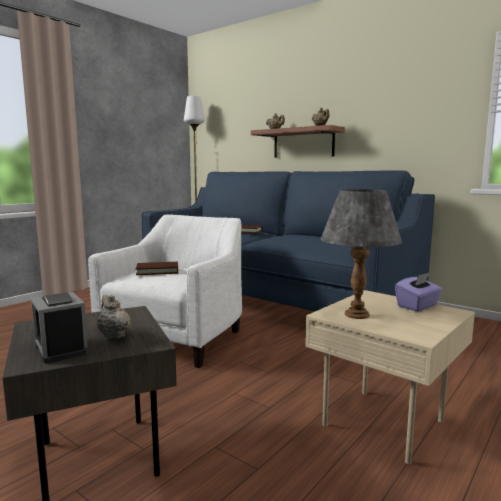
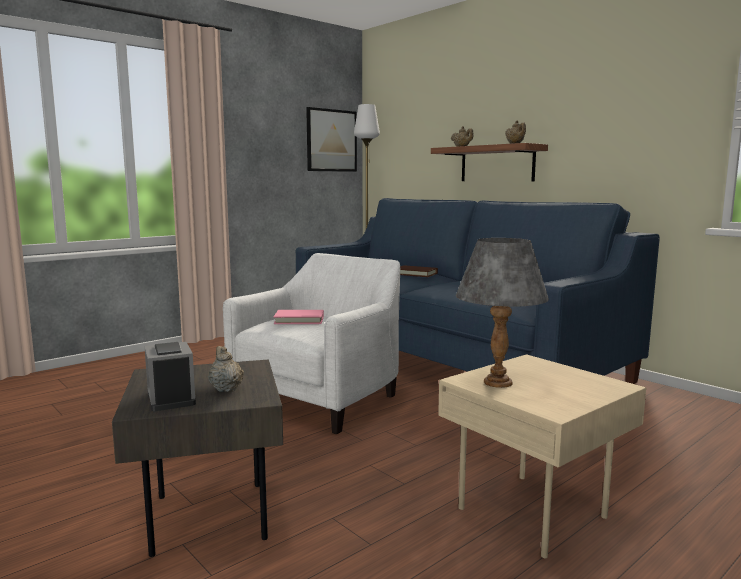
camera: 10 degrees right, 0 degrees up
brown book [136,262,178,275] -> pink book [274,310,324,324]
purple tissue box [395,273,443,312] -> none
none -> picture [306,107,357,172]

